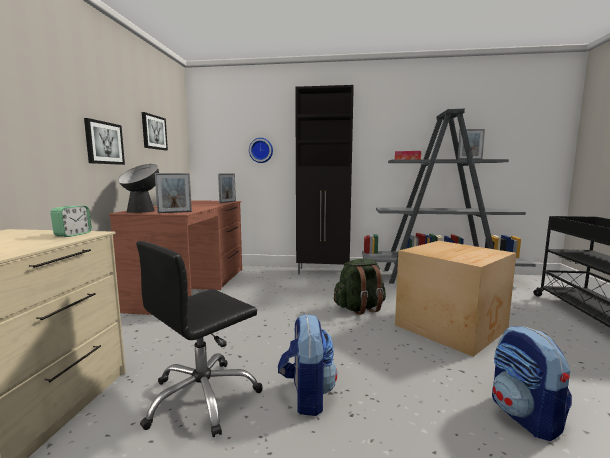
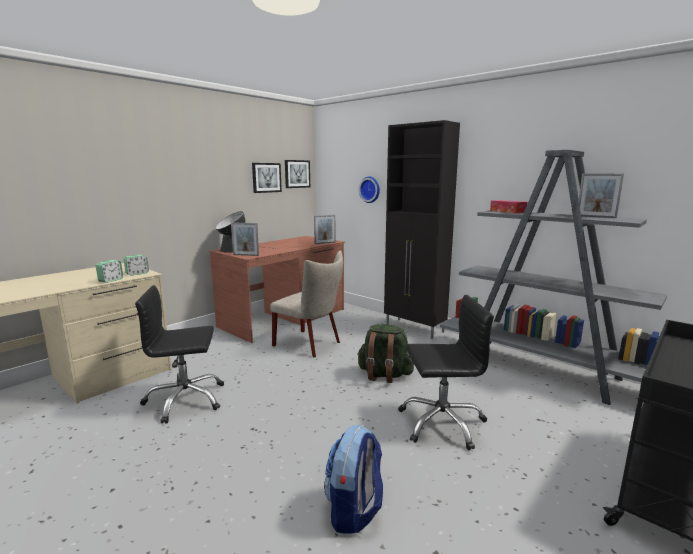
camera: 35 degrees right, 5 degrees up
picture [84,118,125,165] -> picture moved to [285,160,310,188]
backpack [278,314,337,416] -> none
cardboard box [395,241,516,357] -> black office chair [398,295,494,450]
none -> alarm clock [96,260,123,283]
none -> beige chair [270,251,343,357]

